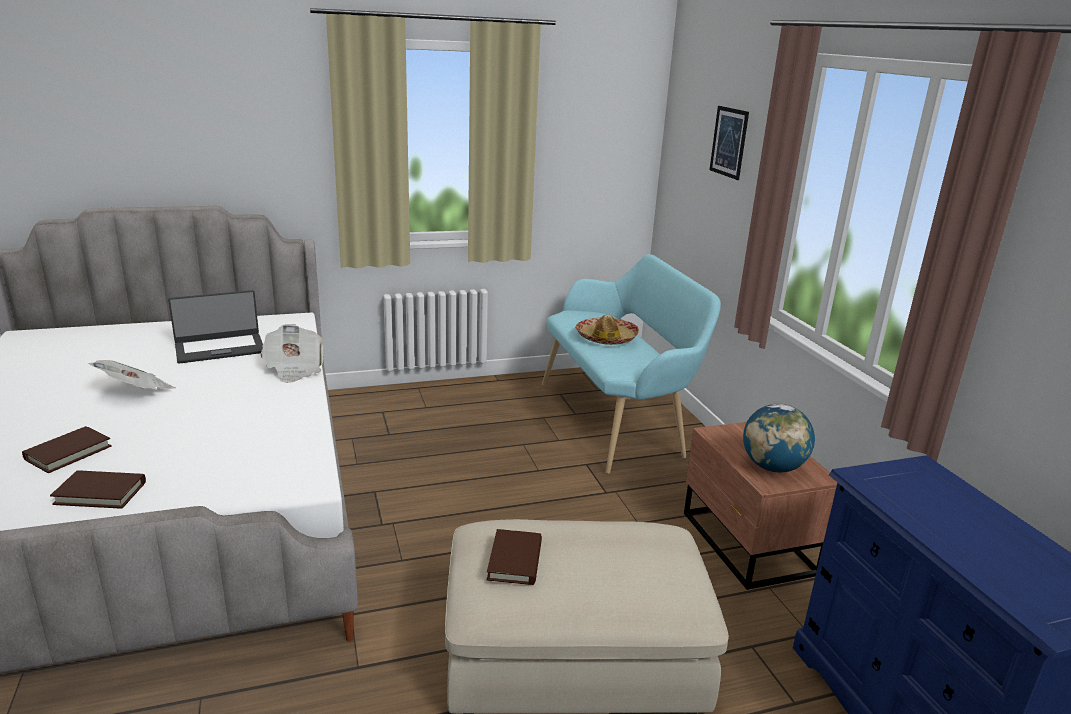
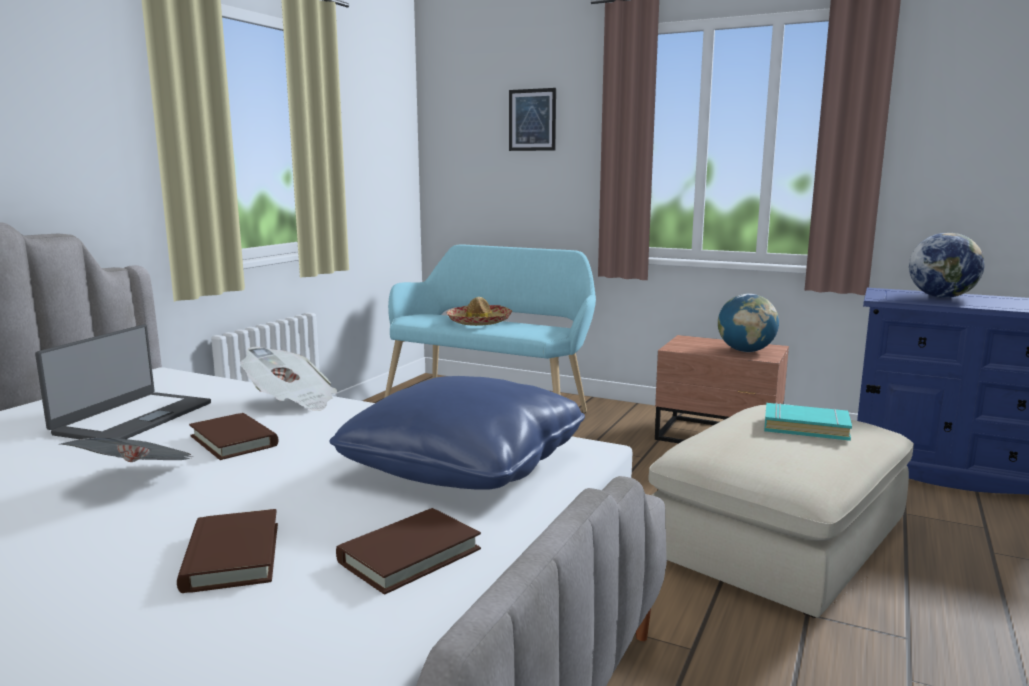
camera: 45 degrees left, 10 degrees down
brown book [487,529,542,585] -> brown book moved to [189,413,278,460]
none -> blue pillow [329,376,585,490]
none -> turquoise book [764,403,852,441]
none -> globe [909,233,985,298]

